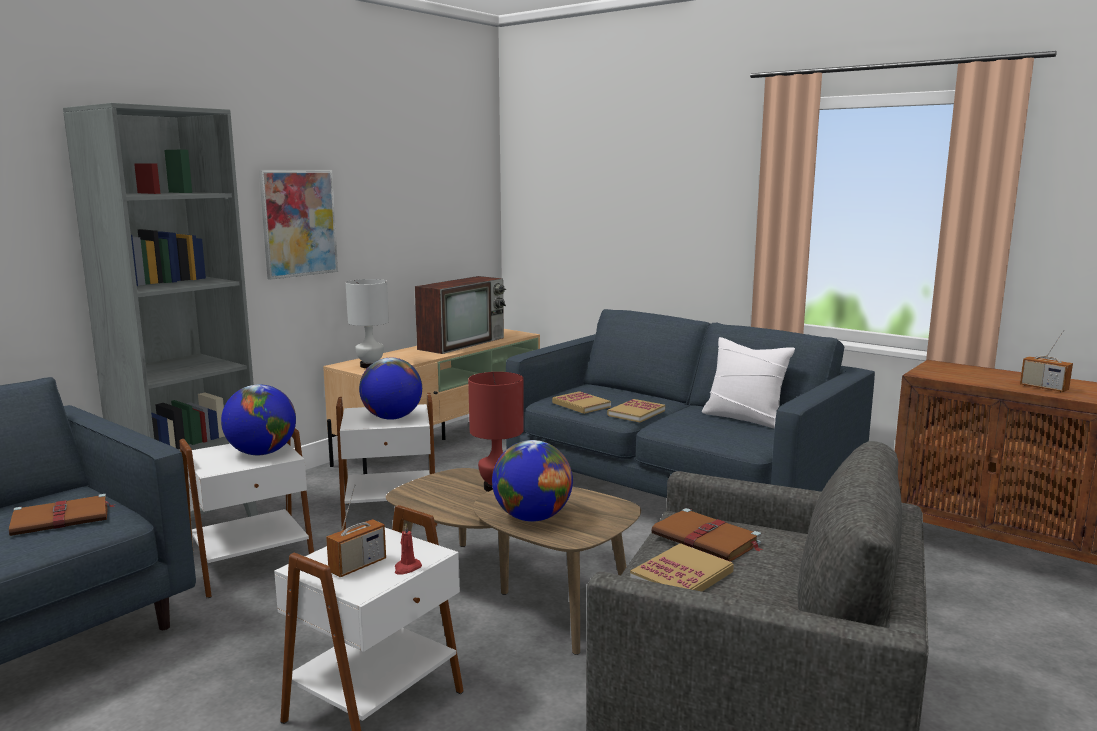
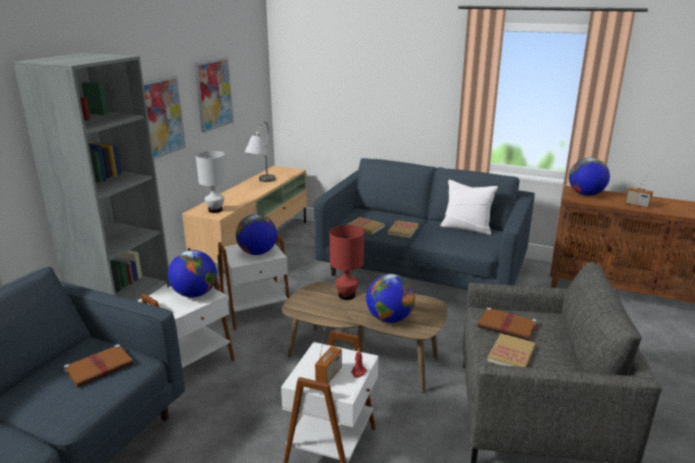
camera: 15 degrees left, 10 degrees up
television [415,276,506,354] -> grey table lamp [244,122,275,182]
none -> picture [195,58,234,133]
none -> globe [569,158,610,196]

